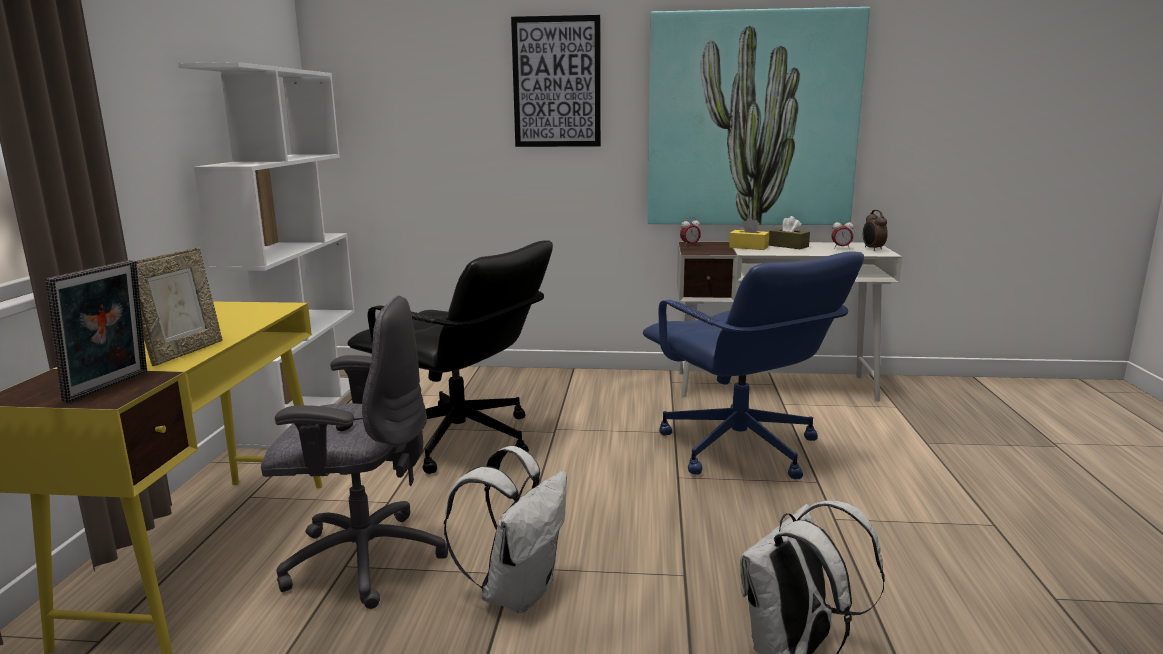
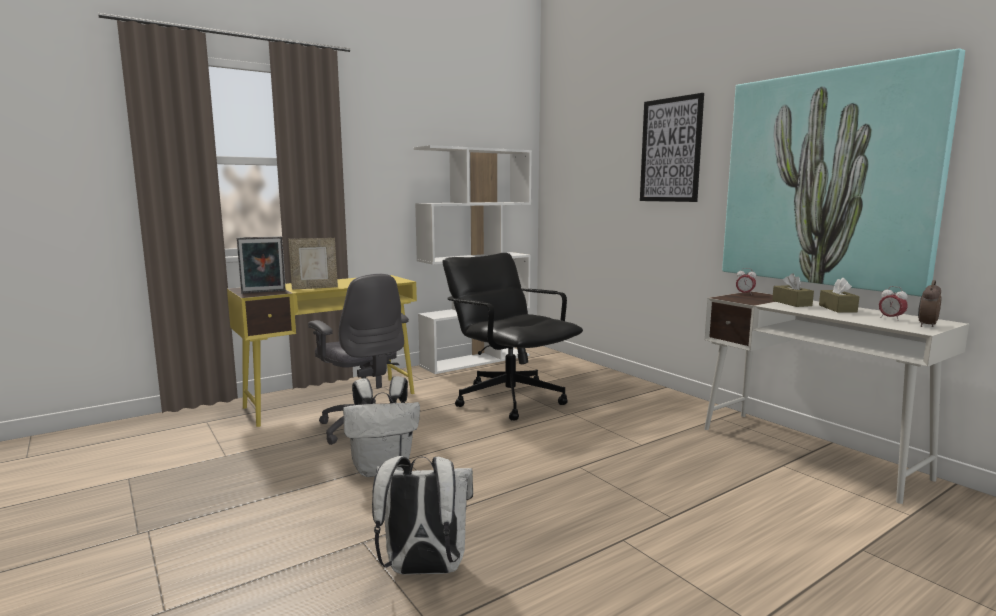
camera: 50 degrees right, 5 degrees down
black office chair [347,240,553,474] -> black office chair turned 150 degrees clockwise [443,253,583,421]
blue office chair [643,251,864,479] -> none
yellow tissue box [729,217,769,250] -> brown tissue box [772,273,814,307]

